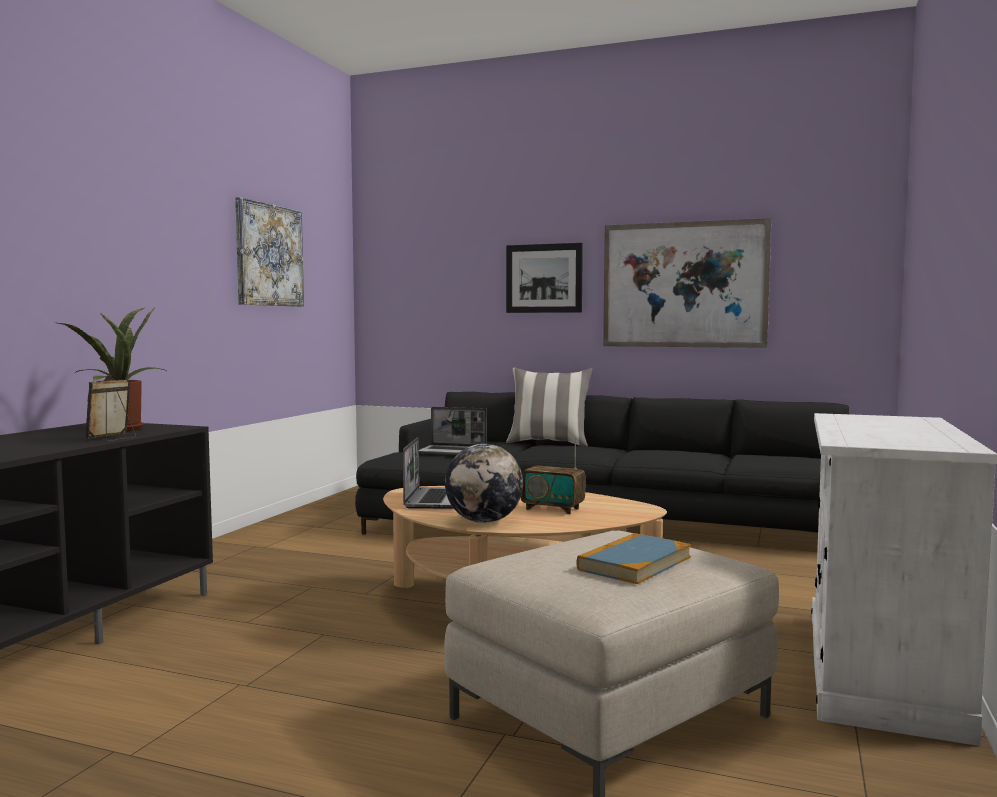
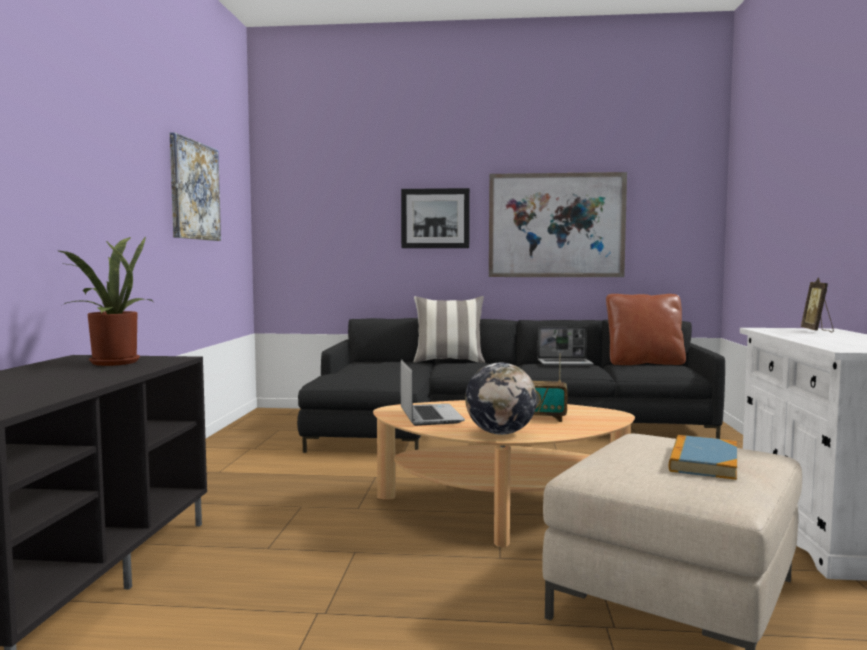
camera: 15 degrees left, 0 degrees up
picture frame [86,374,136,441] -> picture frame moved to [801,277,834,332]
laptop [419,407,487,455] -> laptop moved to [538,327,594,365]
none -> brown pillow [606,294,686,365]

